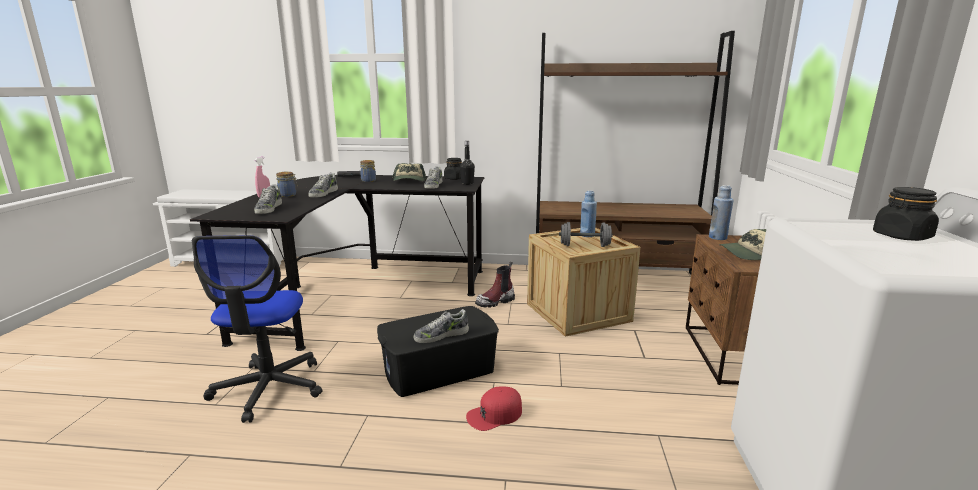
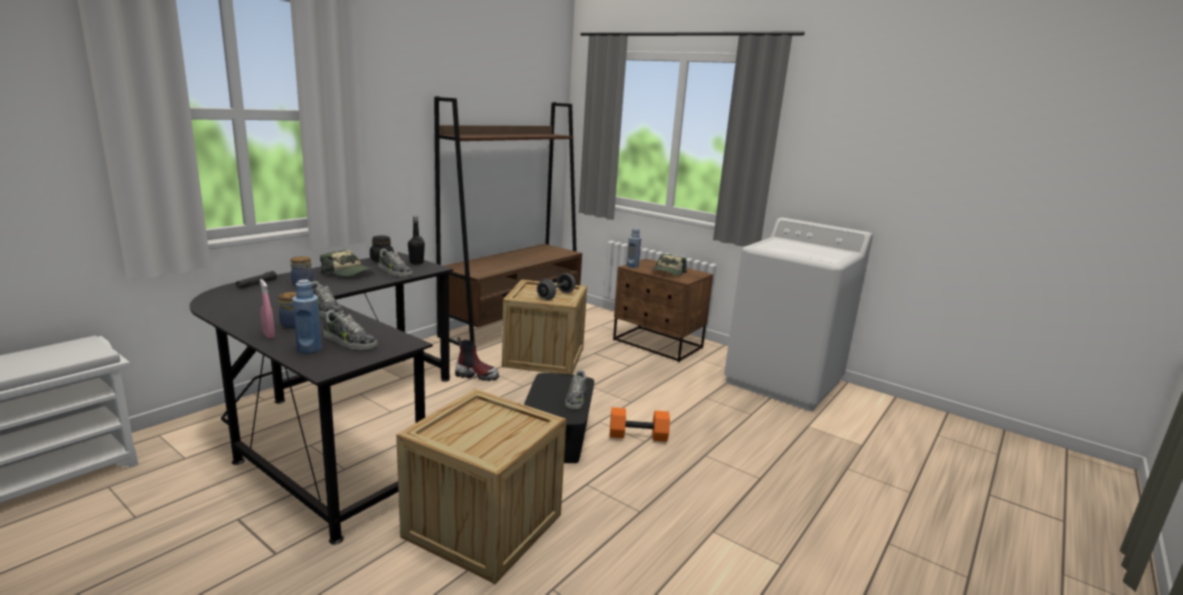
camera: 60 degrees left, 0 degrees up
office chair [192,235,322,423] -> crate [396,389,566,584]
red cap [466,387,522,431] -> orange dumbbell [610,407,670,442]
boot [475,262,515,307] -> boot turned 75 degrees counterclockwise [455,337,499,381]
blue bottle [580,190,597,237] -> blue bottle moved to [292,279,322,353]
black jar [873,187,939,241] -> none

